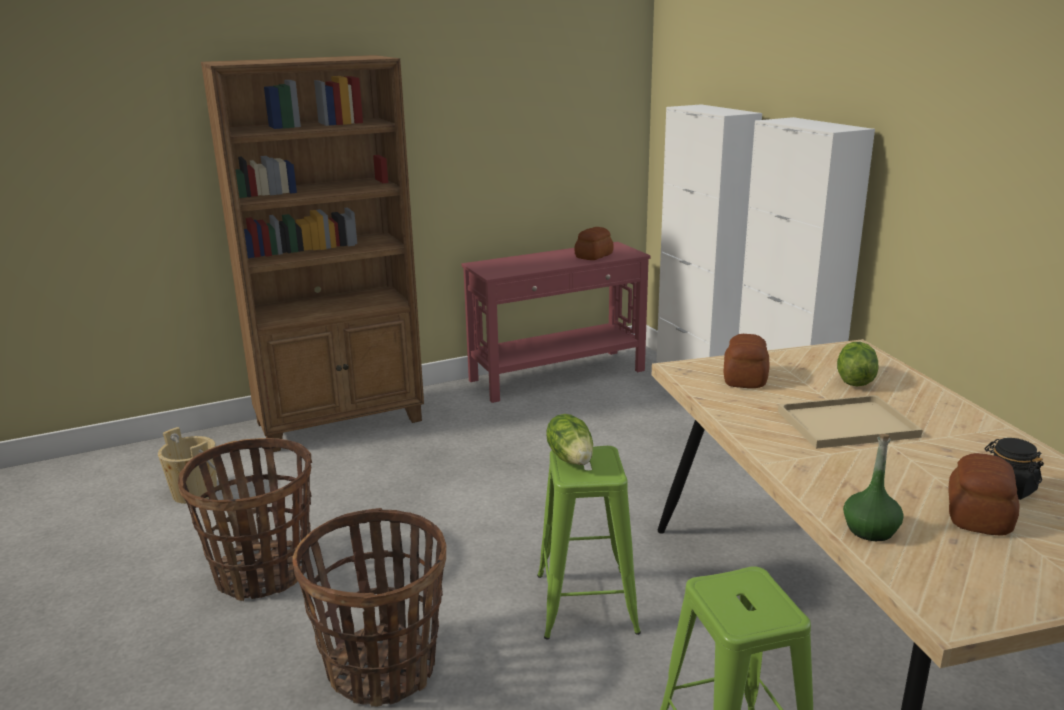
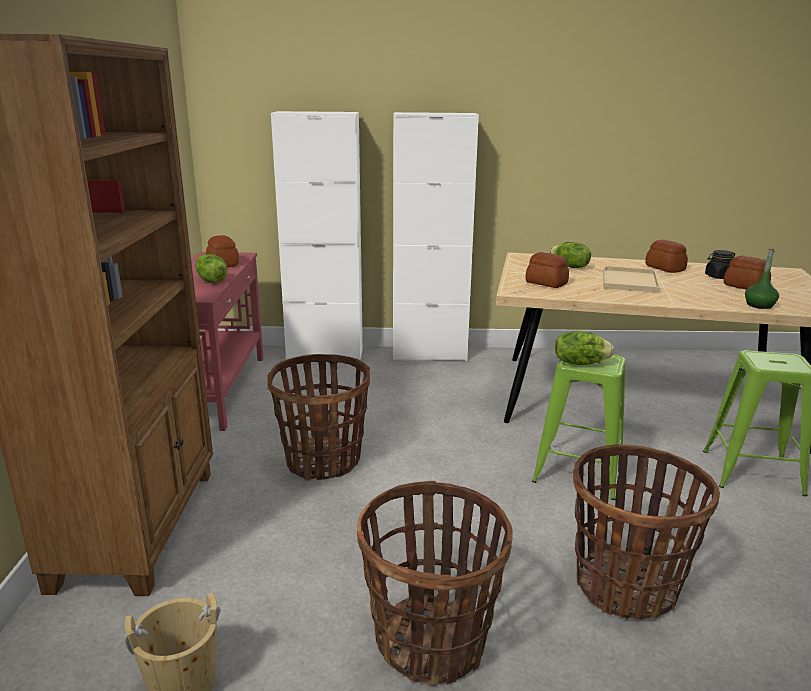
camera: 65 degrees left, 0 degrees up
none -> lettuce [195,254,228,283]
none -> basket [268,354,370,481]
none -> bread [645,240,688,273]

